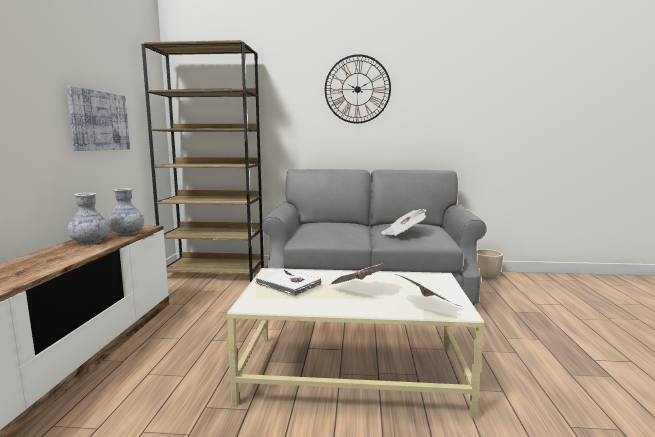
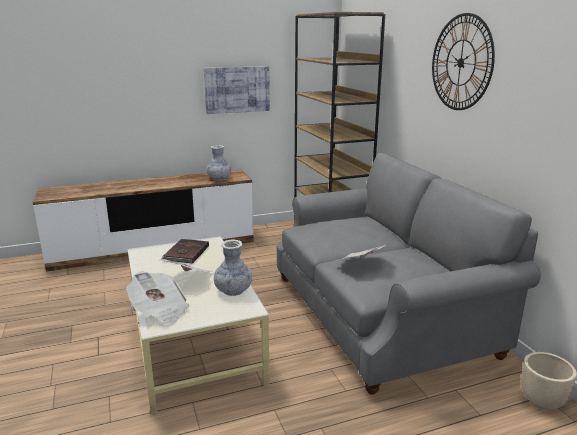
camera: 65 degrees right, 10 degrees up
vase [68,193,109,244] -> vase moved to [214,240,252,296]
white book [256,268,321,296] -> brown book [161,239,209,264]

